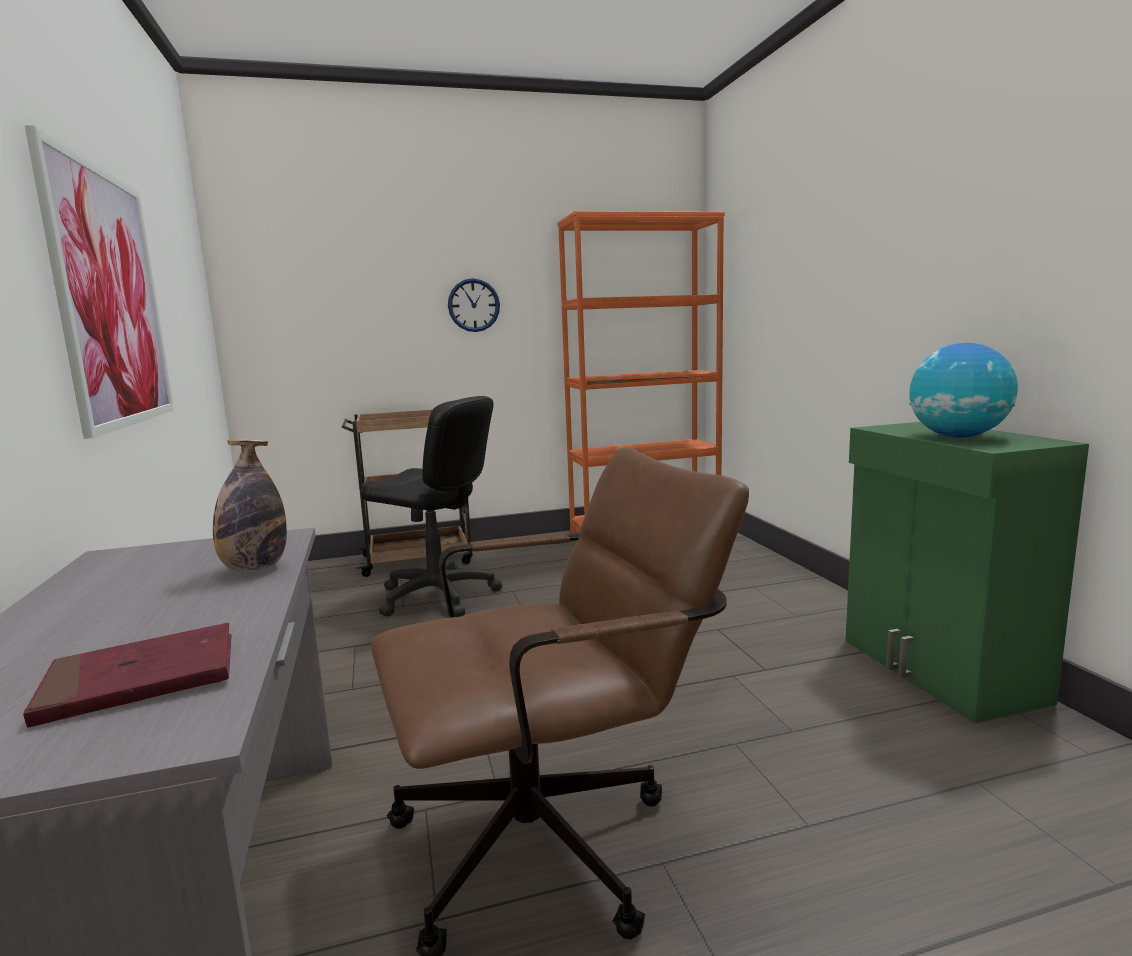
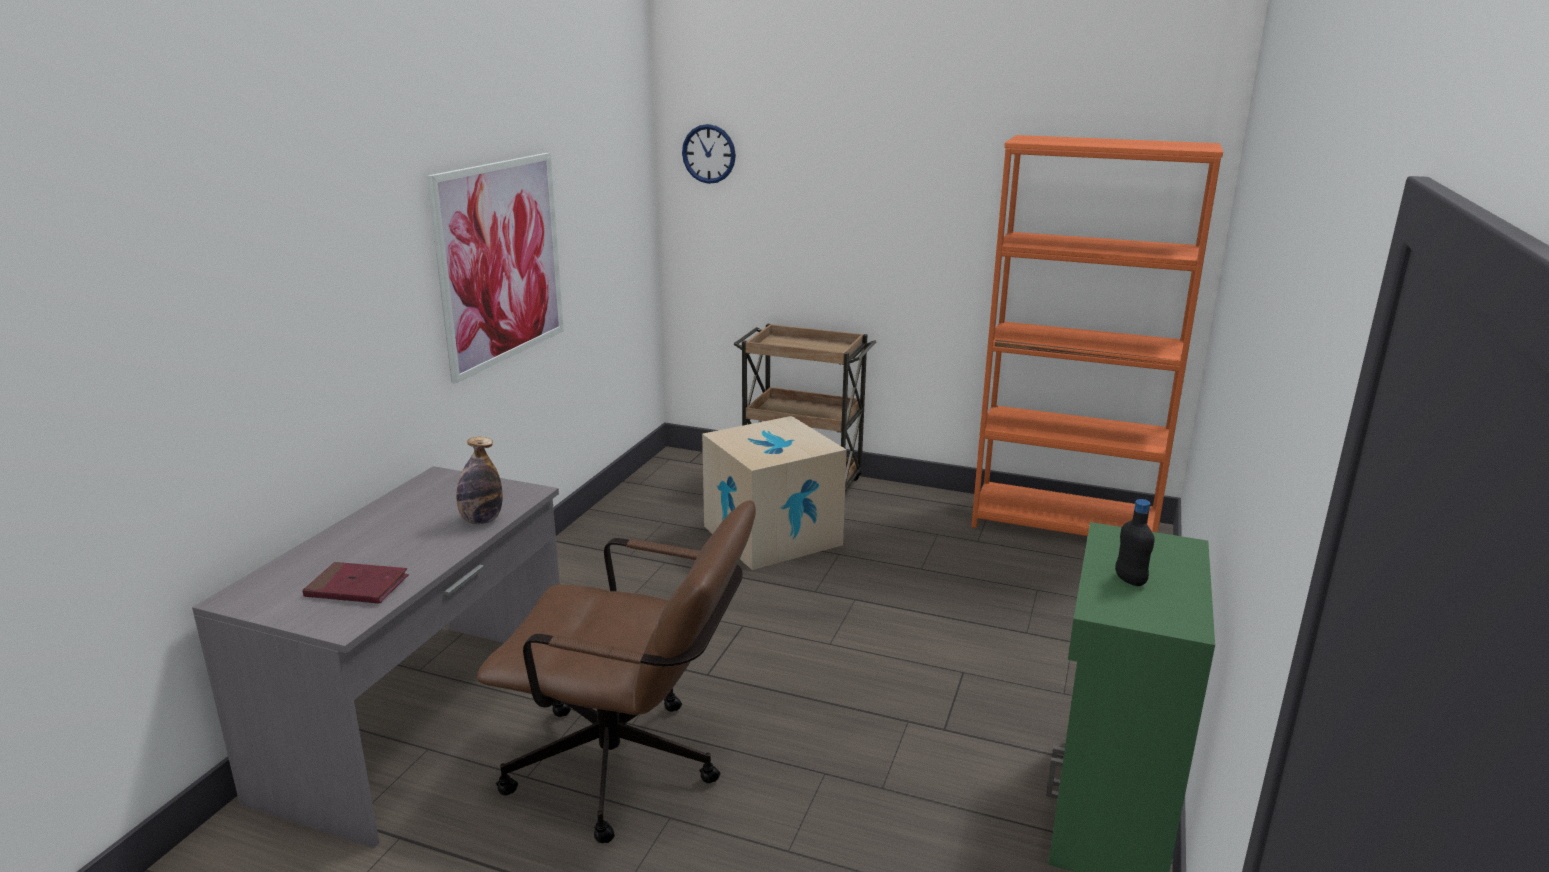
camera: 35 degrees right, 10 degrees up
black office chair [360,396,502,617] -> cardboard box [702,416,847,570]
wall clock [448,278,500,332] -> wall clock moved to [682,124,736,184]
globe [909,343,1018,438] -> black bottle [1115,499,1155,586]

